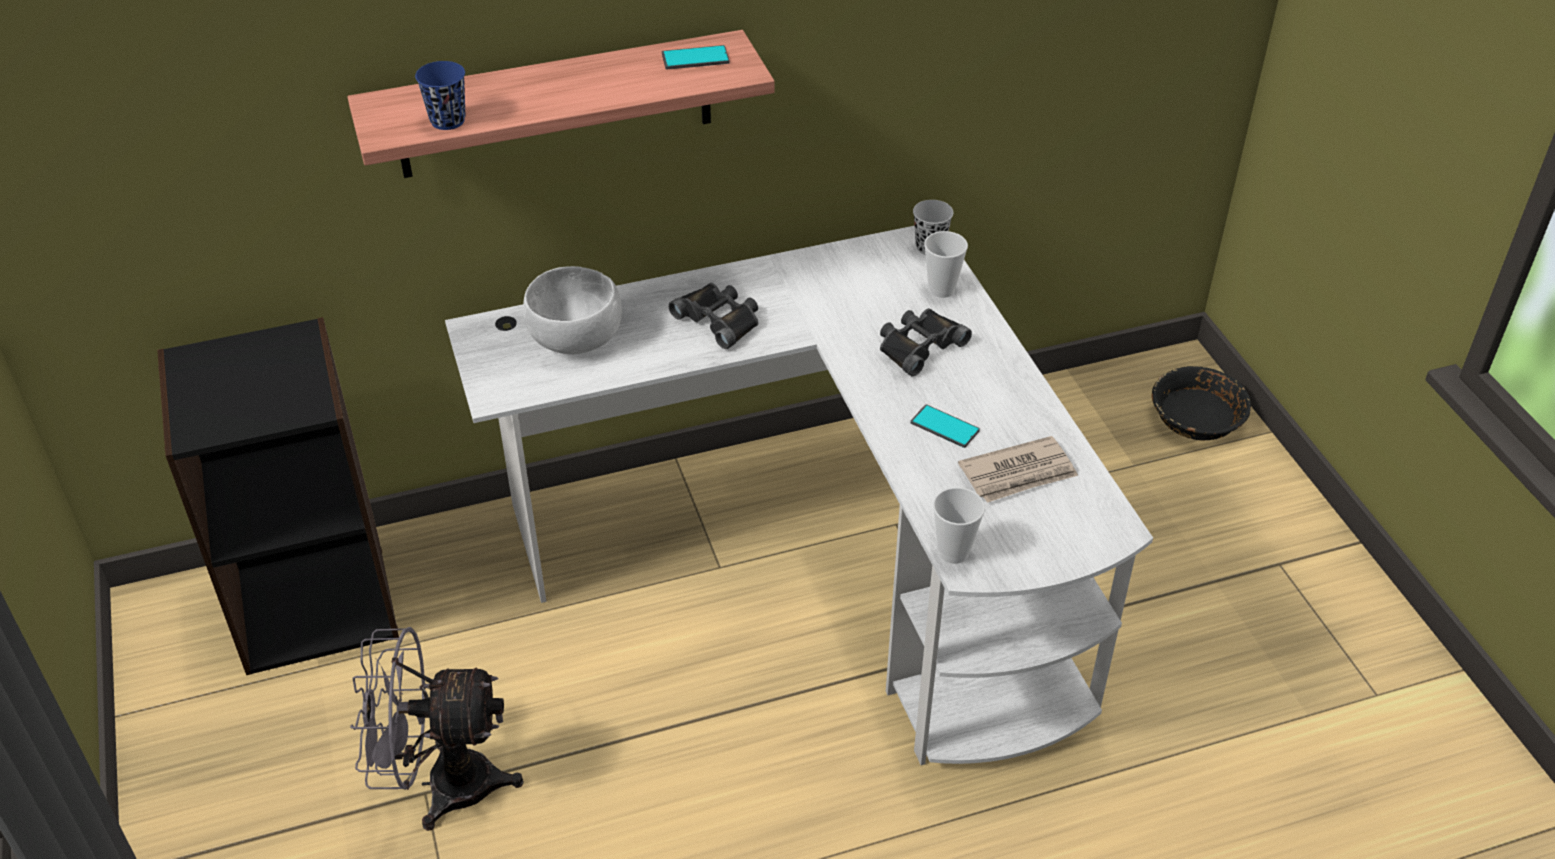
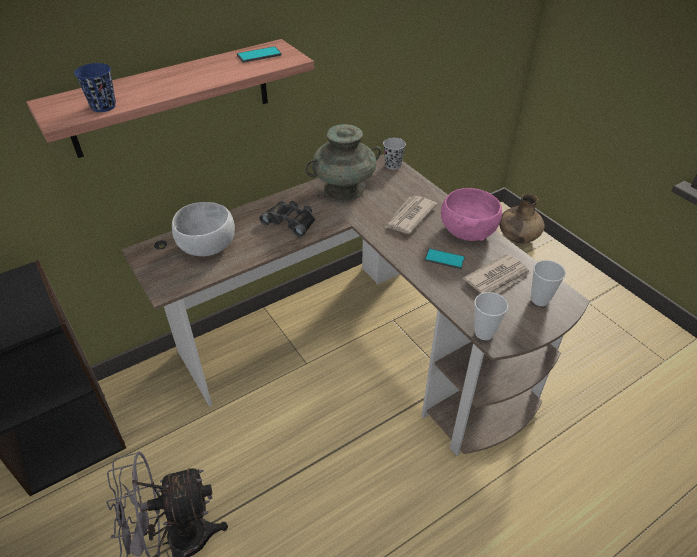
camera: 15 degrees left, 0 degrees up
white desk [445,226,1153,765] -> brown desk [121,154,590,456]
black binoculars [880,308,972,376] -> newspaper [385,196,437,234]
cup [924,231,968,298] -> cup moved to [531,260,566,306]
black bowl [1152,366,1251,440] -> brown vase [499,194,545,243]
none -> turquoise vase [305,124,381,201]
none -> pink bowl [441,188,502,241]

